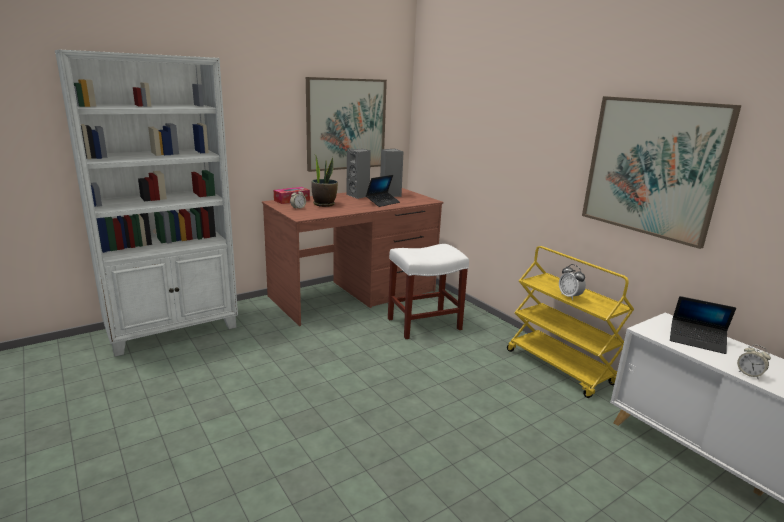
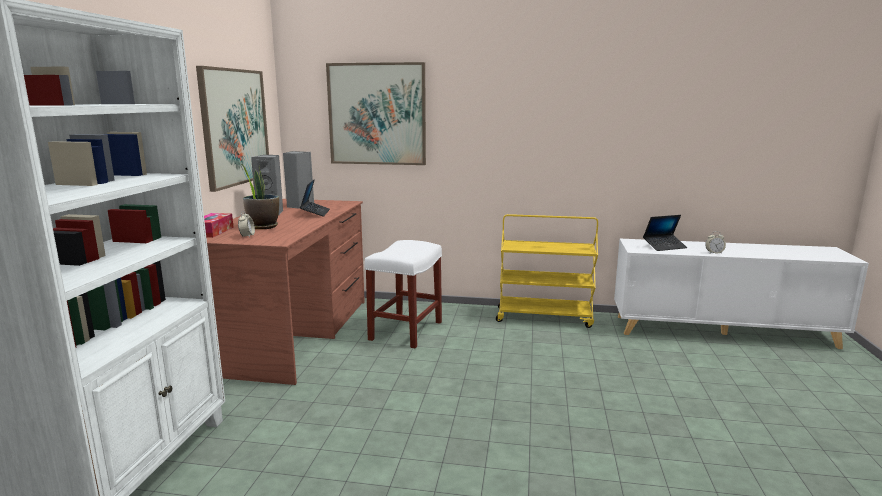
camera: 45 degrees left, 5 degrees down
alarm clock [559,264,586,300] -> none
picture [582,96,742,249] -> picture moved to [326,62,426,165]

